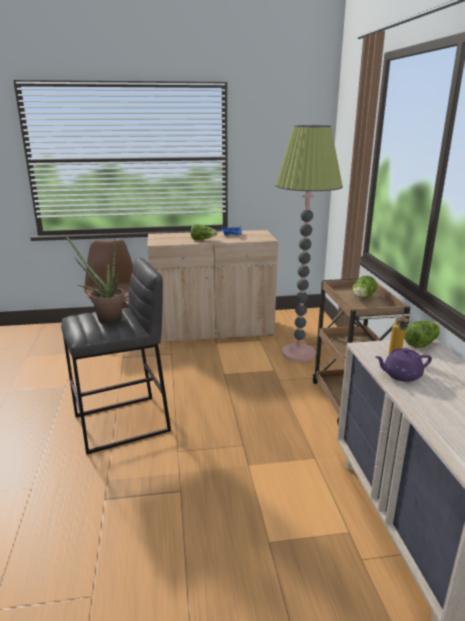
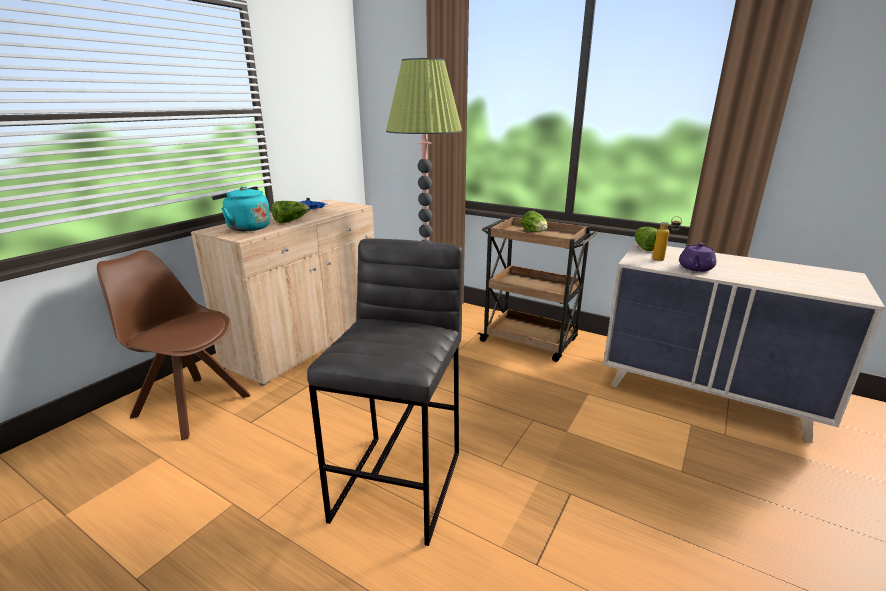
camera: 50 degrees left, 0 degrees up
potted plant [64,234,124,324] -> none
none -> turquoise kettle [212,186,270,231]

